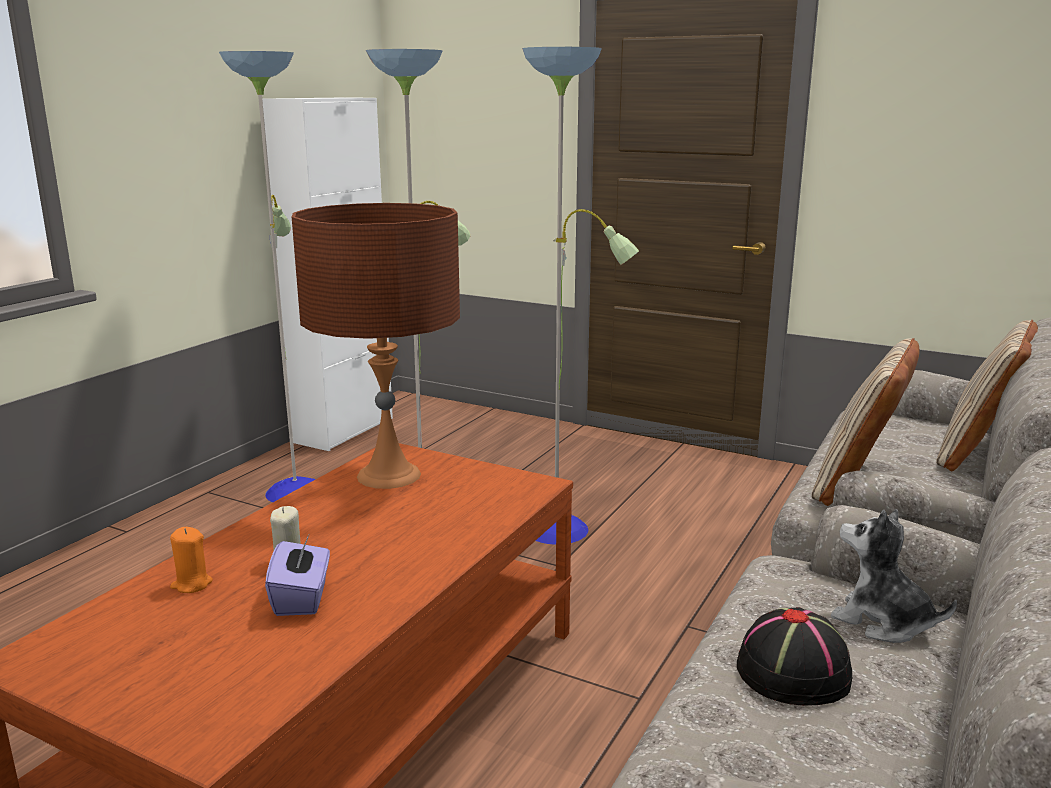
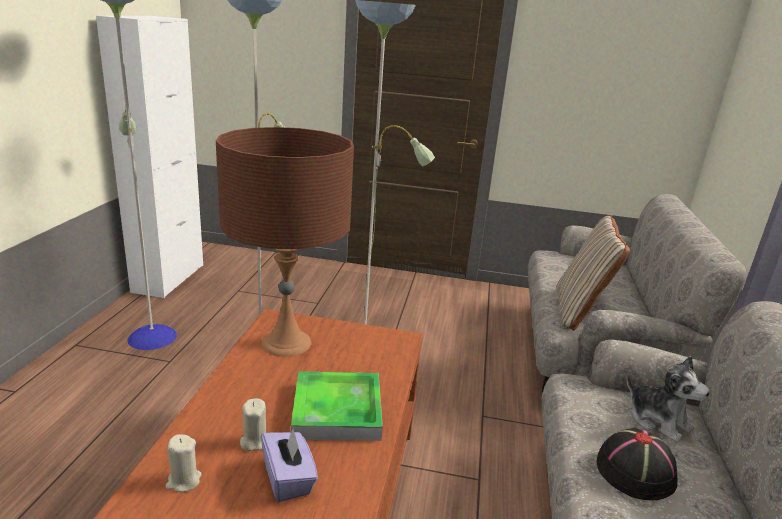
camera: 20 degrees left, 5 degrees up
orange candle [170,527,213,593] -> beige candle [166,434,202,492]
plush toy [831,509,957,643] -> plush toy turned 150 degrees counterclockwise [627,356,710,443]
beige pillow [936,320,1038,471] -> none
none -> tray [291,371,383,441]

